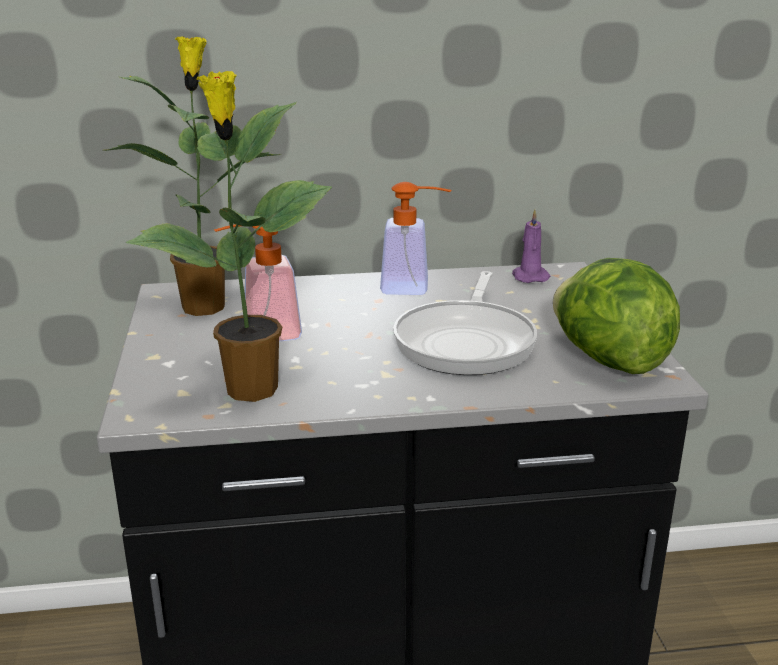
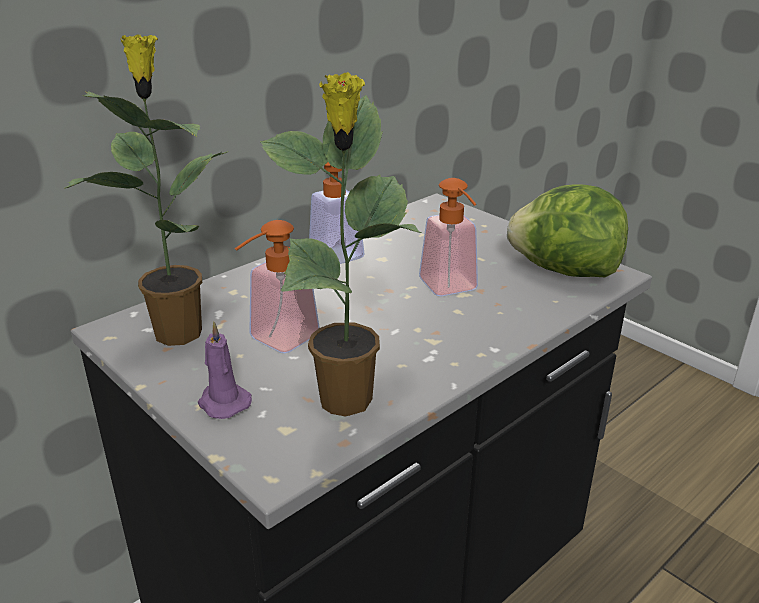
camera: 35 degrees left, 5 degrees up
frying pan [393,271,537,375] -> soap dispenser [419,178,478,296]
purple candle [512,209,551,283] -> purple candle moved to [198,321,252,419]

